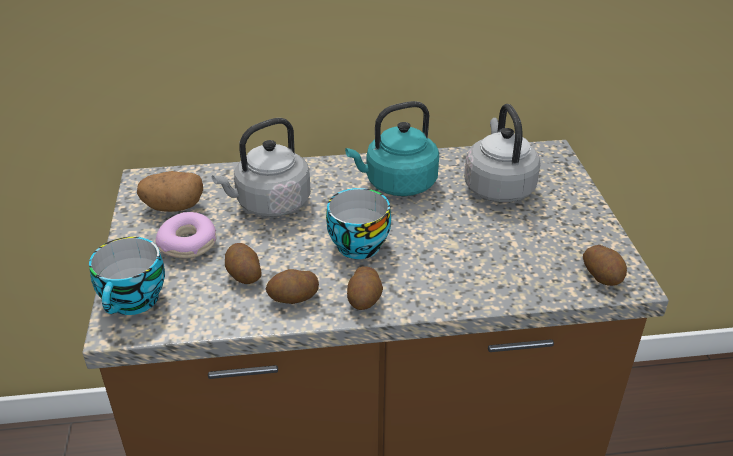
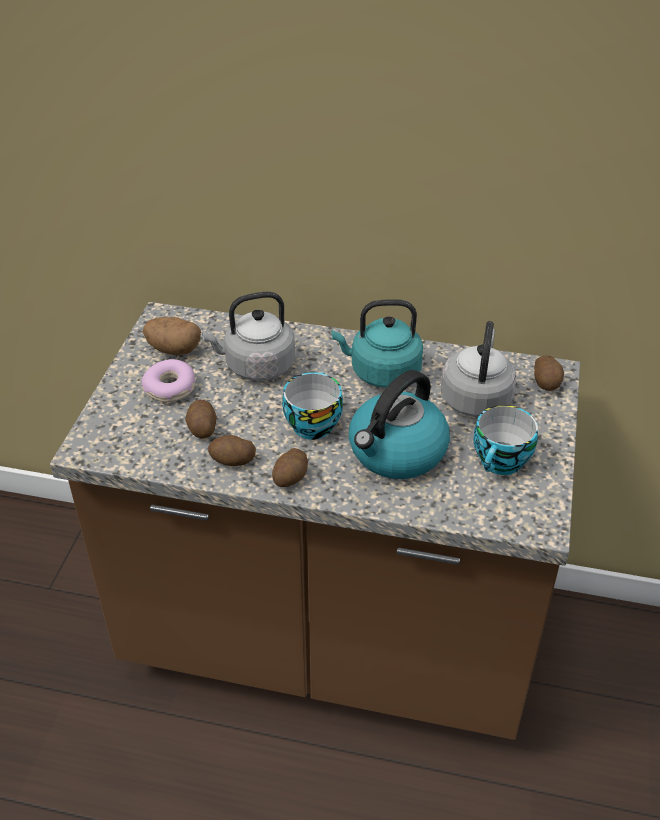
camera: 20 degrees right, 5 degrees up
cup [89,237,165,315] -> cup moved to [473,405,538,475]
potato [583,245,627,286] -> potato moved to [534,355,564,391]
none -> kettle [349,370,450,479]

